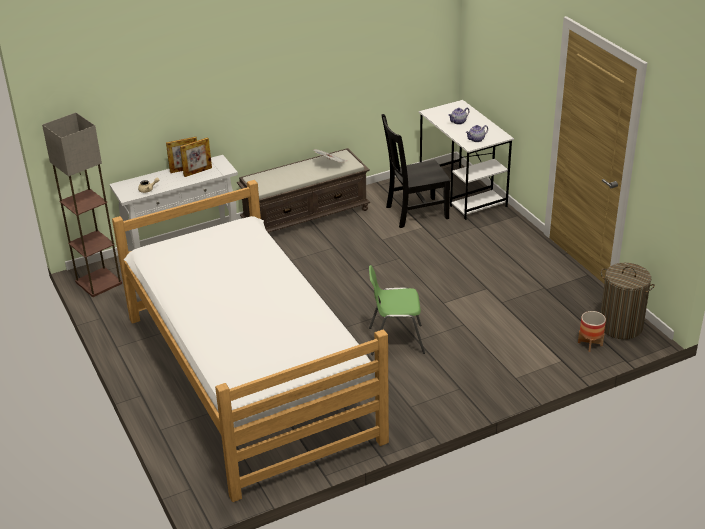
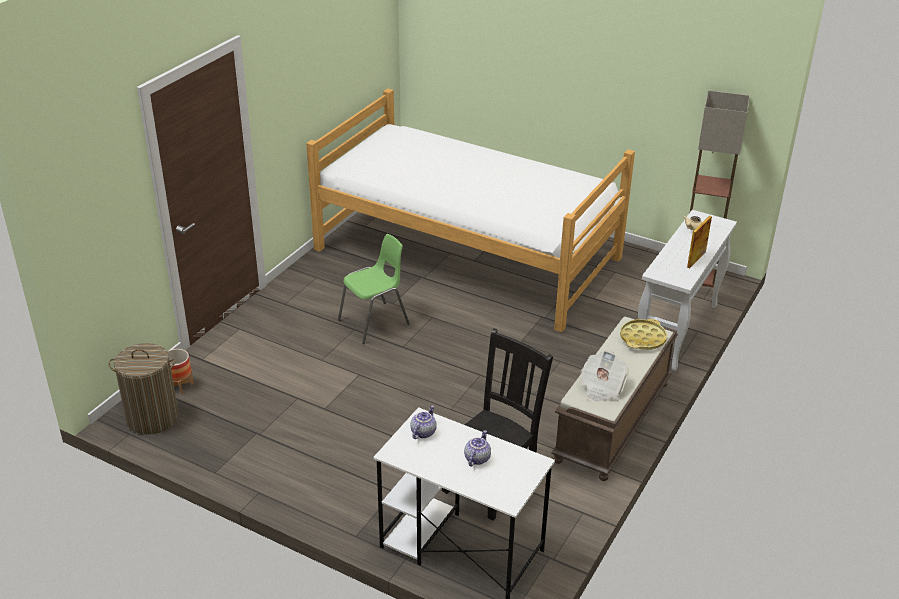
camera: 145 degrees right, 0 degrees up
picture frame [180,137,212,177] -> none
none -> yellow tray [620,319,667,350]

